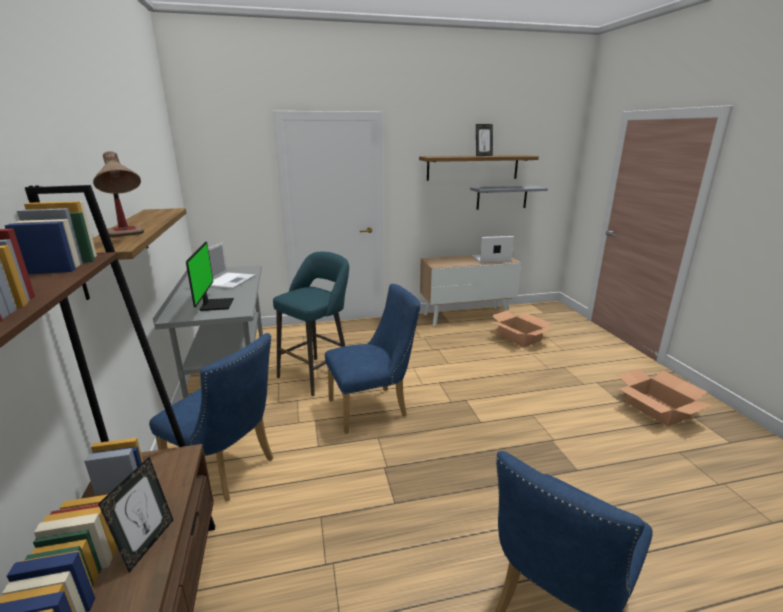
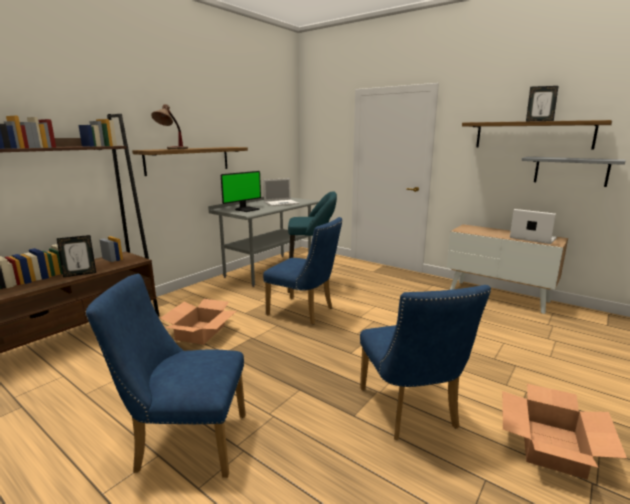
camera: 50 degrees right, 5 degrees down
blue chair [149,333,273,502] -> blue chair moved to [360,285,491,440]
cardboard box [491,310,552,347] -> cardboard box moved to [160,299,236,345]

